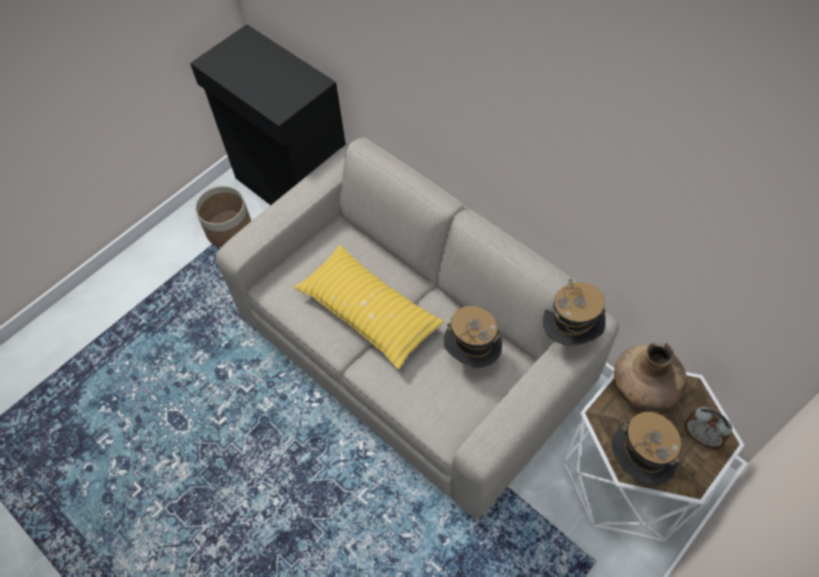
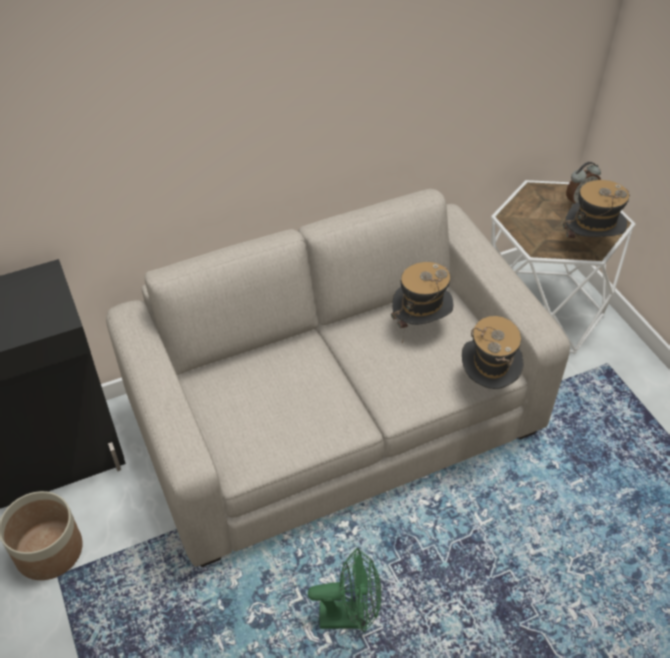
camera: 70 degrees left, 10 degrees down
yellow pillow [294,245,444,370] -> none
hat [543,279,606,346] -> hat moved to [462,316,523,389]
brown vase [614,342,687,411] -> none
none -> green fan [308,548,381,632]

